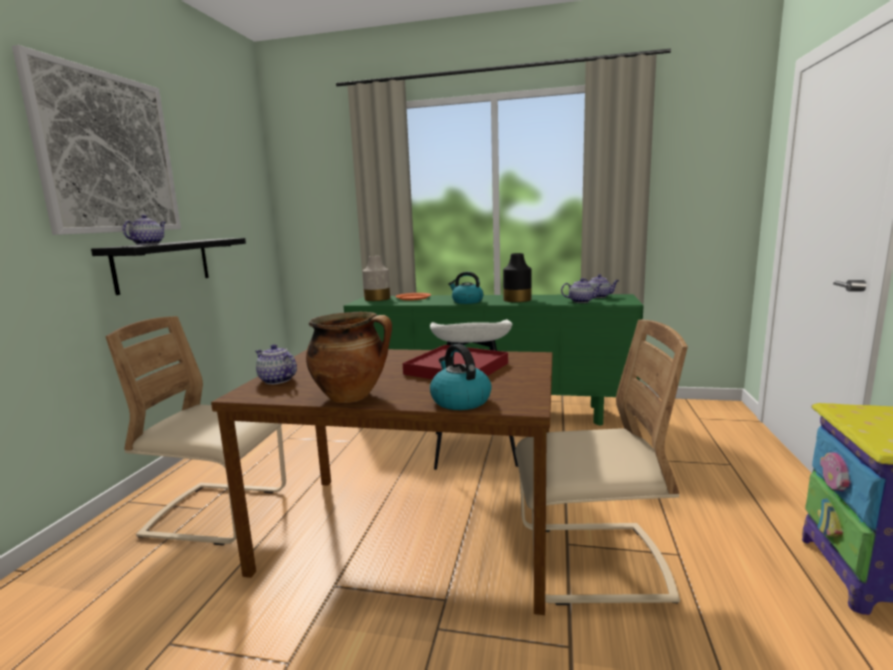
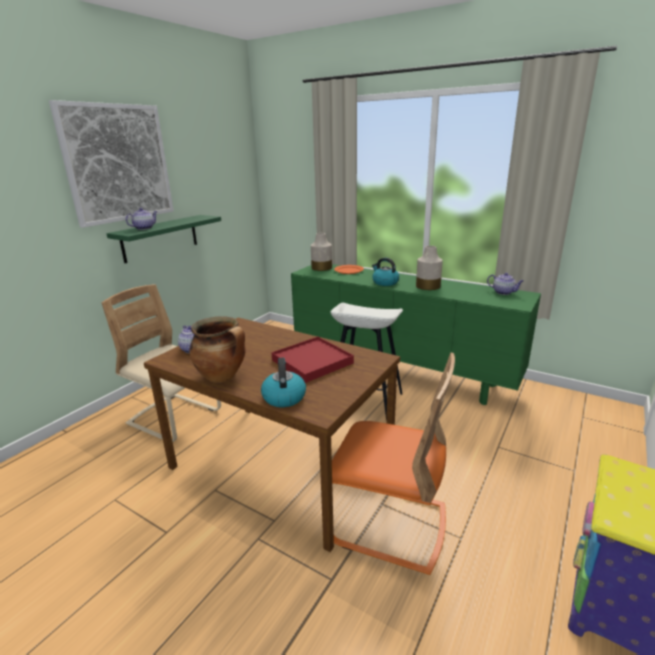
camera: 20 degrees right, 10 degrees up
black shelf [91,238,246,295] -> green shelf [106,215,221,263]
black vase [503,253,531,302] -> beige vase [416,246,443,290]
beige chair [515,320,688,605] -> orange chair [332,353,455,575]
teapot [561,278,603,303] -> none

